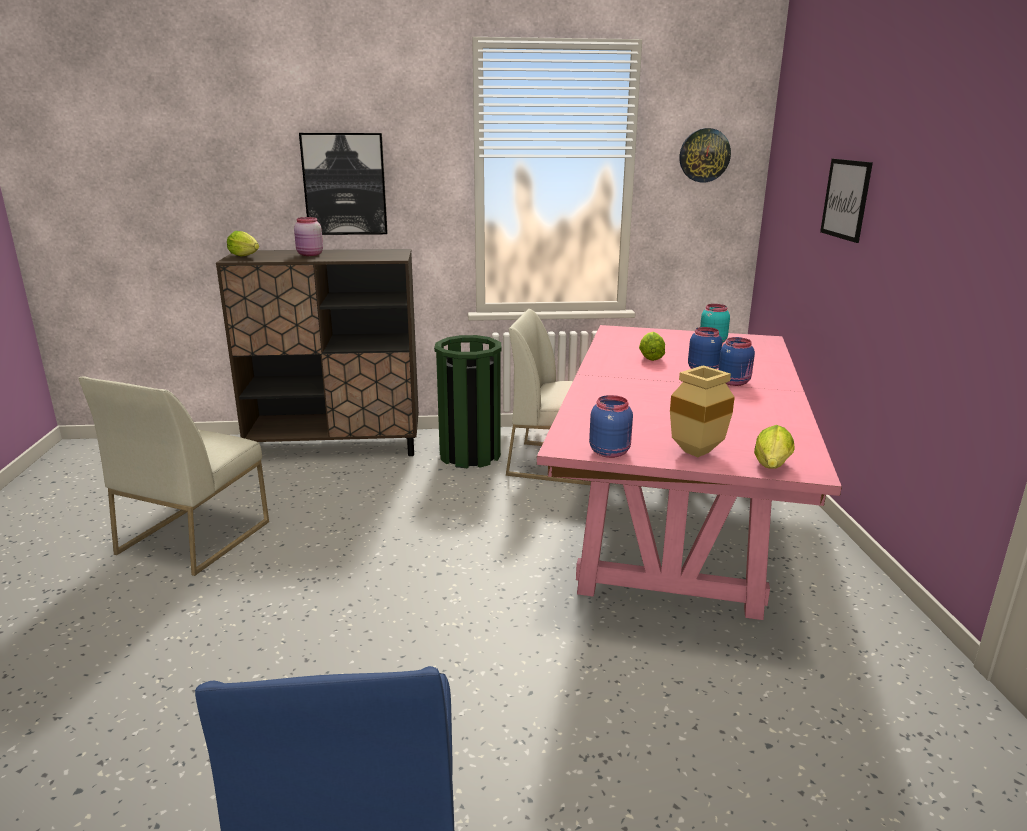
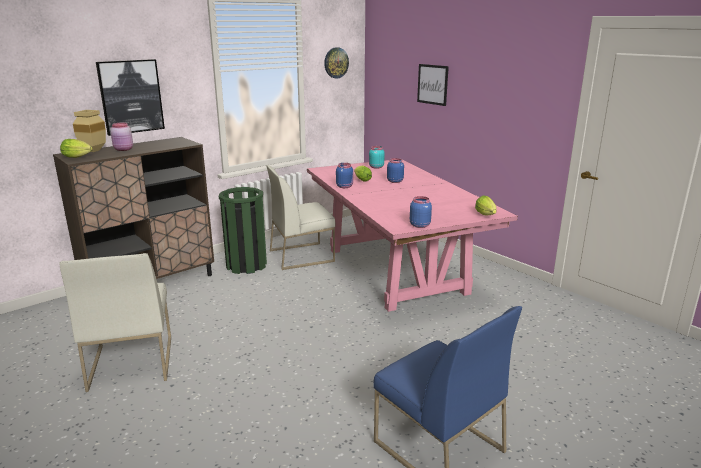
camera: 35 degrees left, 0 degrees up
beige vase [670,366,735,457] -> beige vase moved to [73,110,106,152]
blue jar [718,337,755,386] -> blue jar moved to [336,163,353,188]

